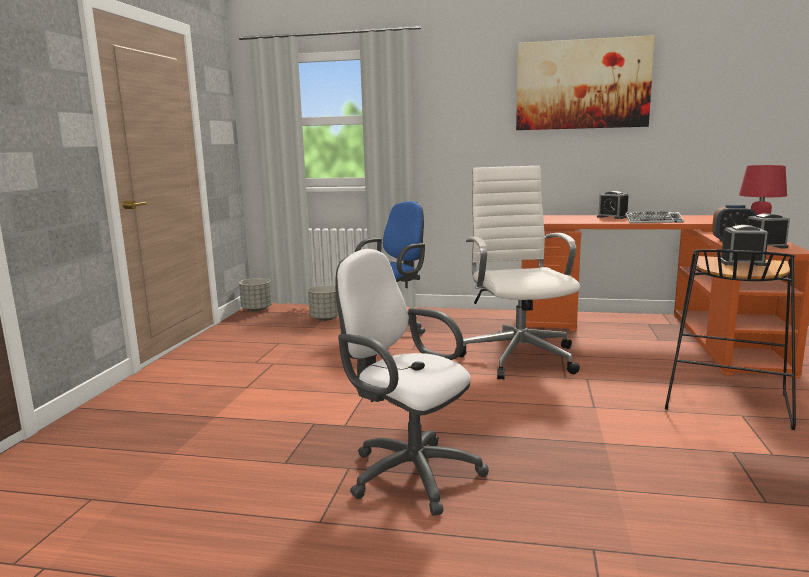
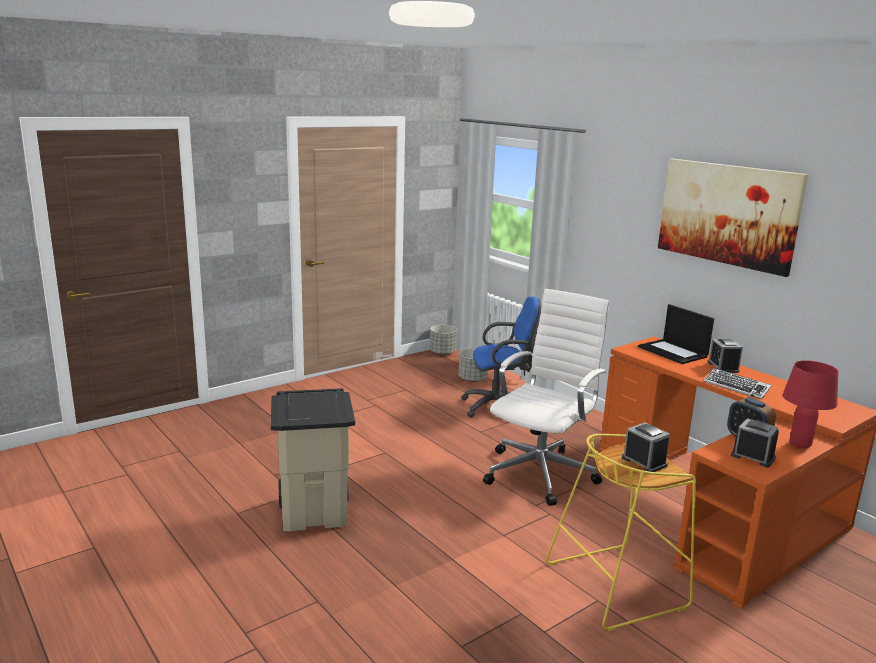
camera: 40 degrees right, 5 degrees up
white office chair [335,249,489,516] -> beige trash can [271,388,355,531]
black stool [665,249,796,430] -> yellow stool [546,434,696,631]
none -> laptop [638,304,714,364]

